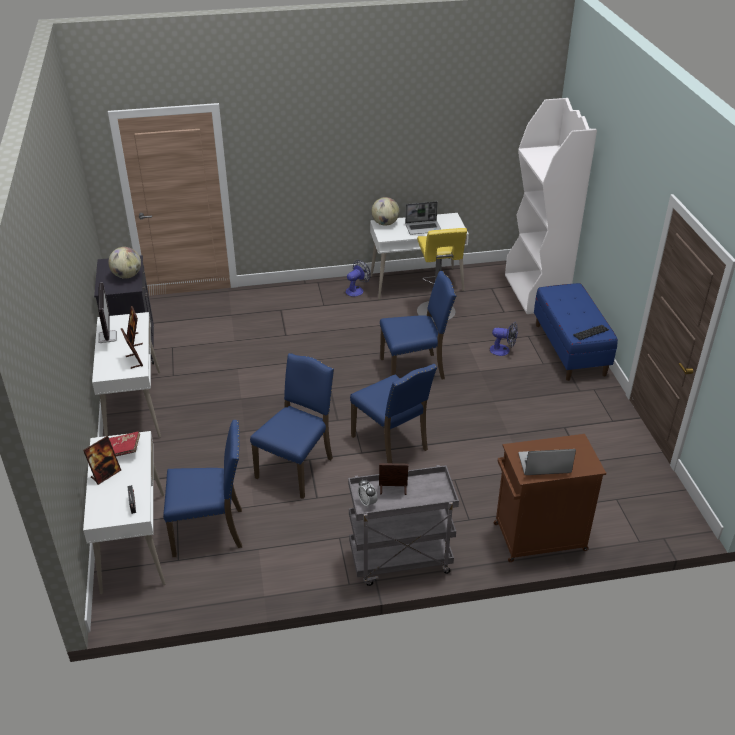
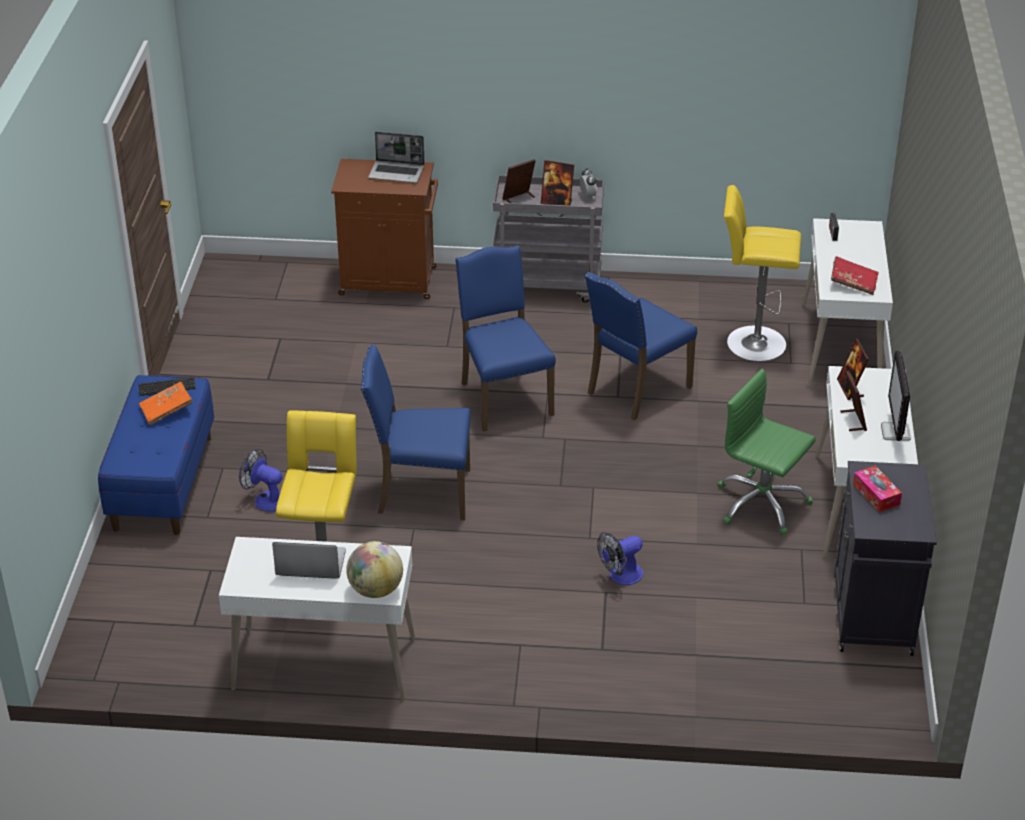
camera: 165 degrees left, 0 degrees up
picture frame [83,436,121,485] -> picture frame moved to [502,159,536,203]
globe [108,247,141,279] -> tissue box [853,466,902,512]
blue chair [163,420,242,557] -> yellow stool [724,185,801,362]
fan [346,260,371,297] -> fan moved to [597,532,643,585]
white bookcase [505,98,597,314] -> none
none -> orange book [139,382,193,425]
none -> green office chair [717,369,816,535]

